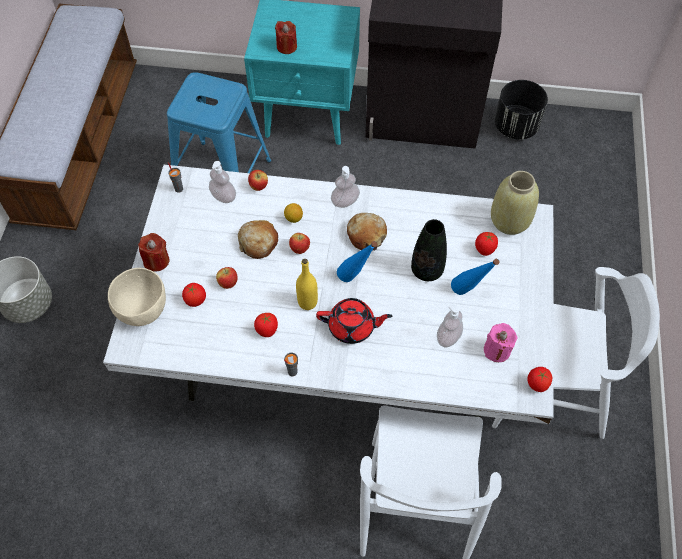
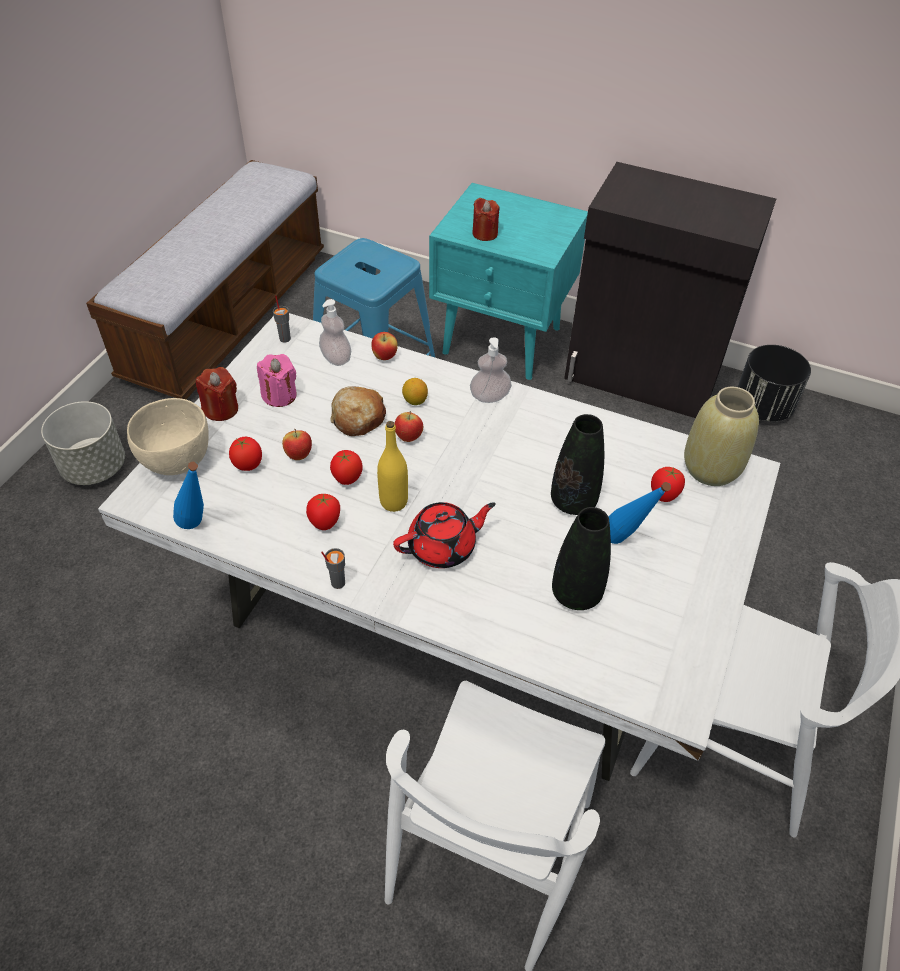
camera: 15 degrees right, 10 degrees down
red teapot [316,298,392,344] -> red teapot turned 45 degrees counterclockwise [393,502,496,568]
blue bottle [337,241,377,282] -> blue bottle moved to [173,462,204,529]
bread [347,213,387,250] -> none
soap dispenser [437,305,463,347] -> black vase [552,507,611,610]
pink candle [484,323,518,362] -> pink candle moved to [257,354,297,407]
tomato [527,367,552,392] -> tomato moved to [330,450,363,485]

